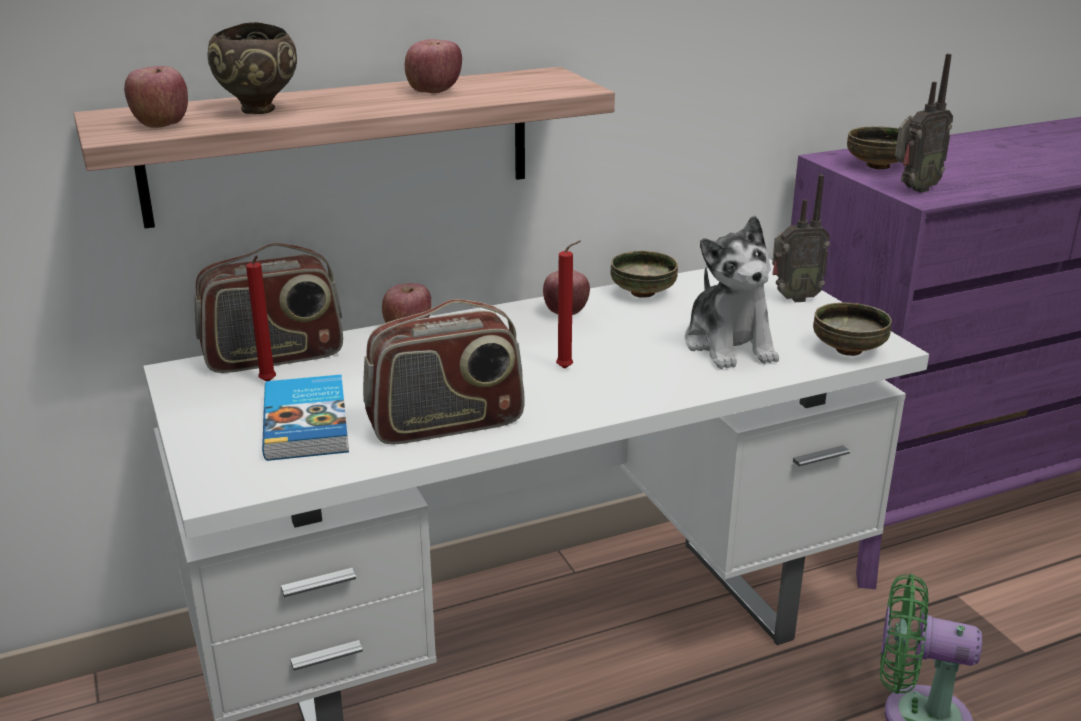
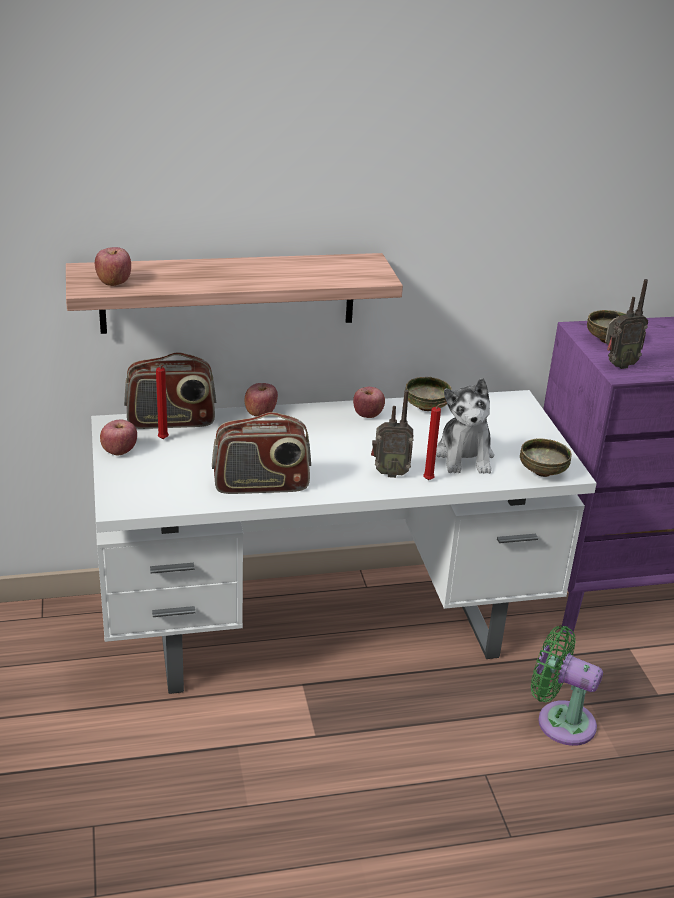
camera: 10 degrees right, 5 degrees up
brown bowl [207,22,297,114] -> none
book [262,374,349,461] -> none
apple [405,39,462,93] -> apple moved to [100,420,137,455]
red candle [556,240,581,369] -> red candle moved to [423,402,446,480]
radio [772,174,830,302] -> radio moved to [371,390,414,478]

